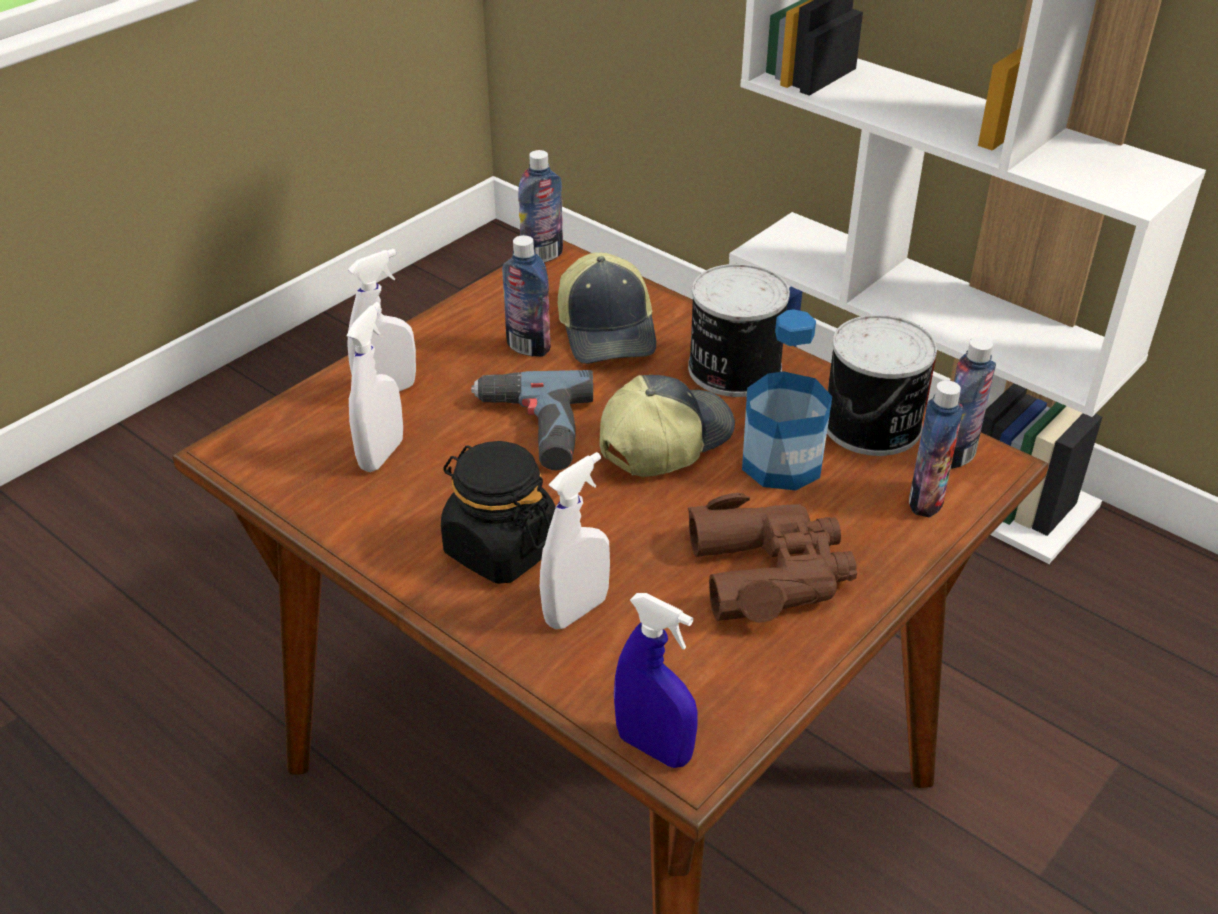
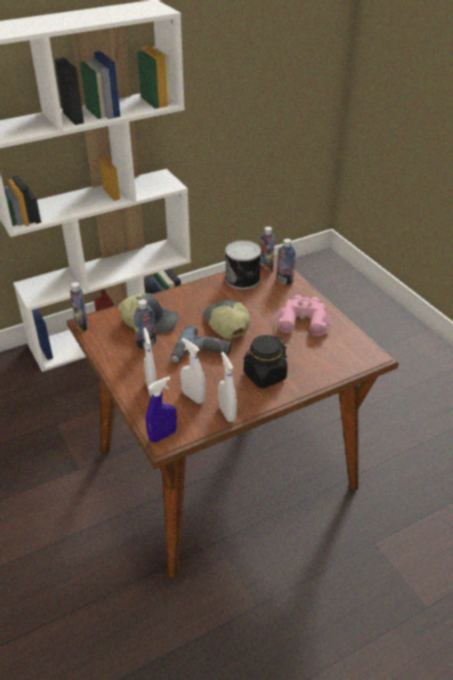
camera: 70 degrees left, 0 degrees up
white spray bottle [540,452,610,629] -> white spray bottle moved to [218,352,237,422]
blue spray bottle [614,593,698,768] -> blue spray bottle moved to [146,377,177,442]
can [688,264,790,397] -> none
brown binoculars [688,493,857,623] -> pink binoculars [275,295,332,336]
bottle [742,309,832,490] -> none

